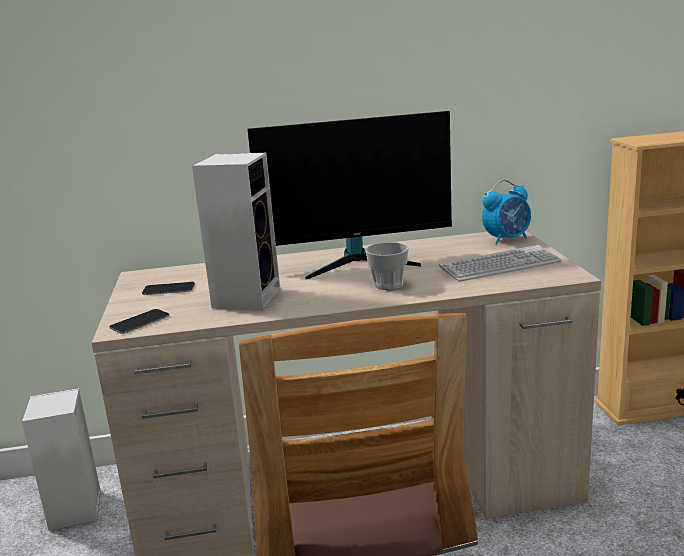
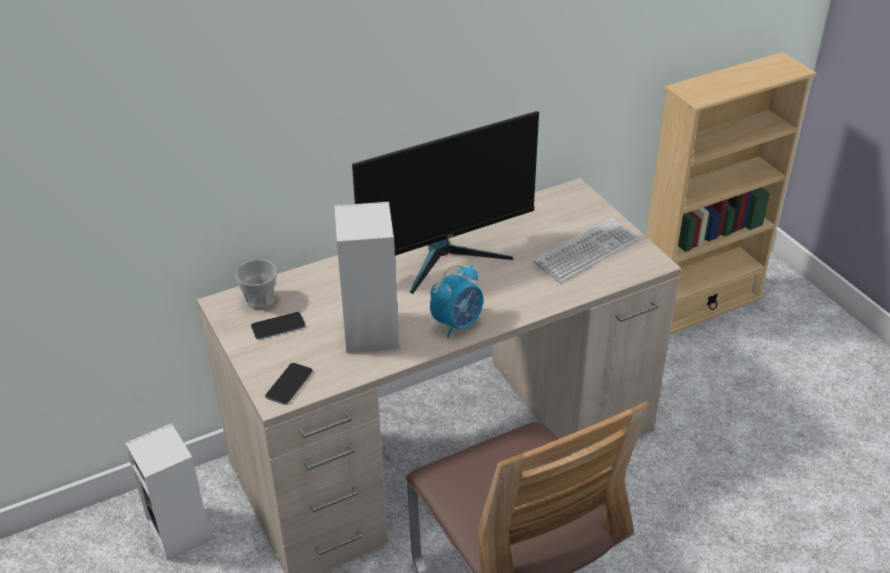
camera: 20 degrees left, 20 degrees up
cup [365,242,409,290] -> cup moved to [235,260,277,309]
alarm clock [482,180,531,245] -> alarm clock moved to [430,265,483,338]

